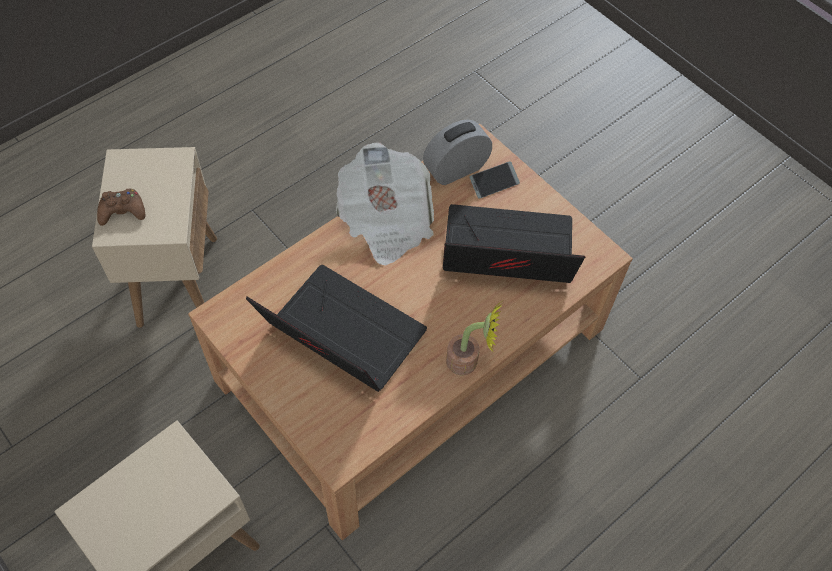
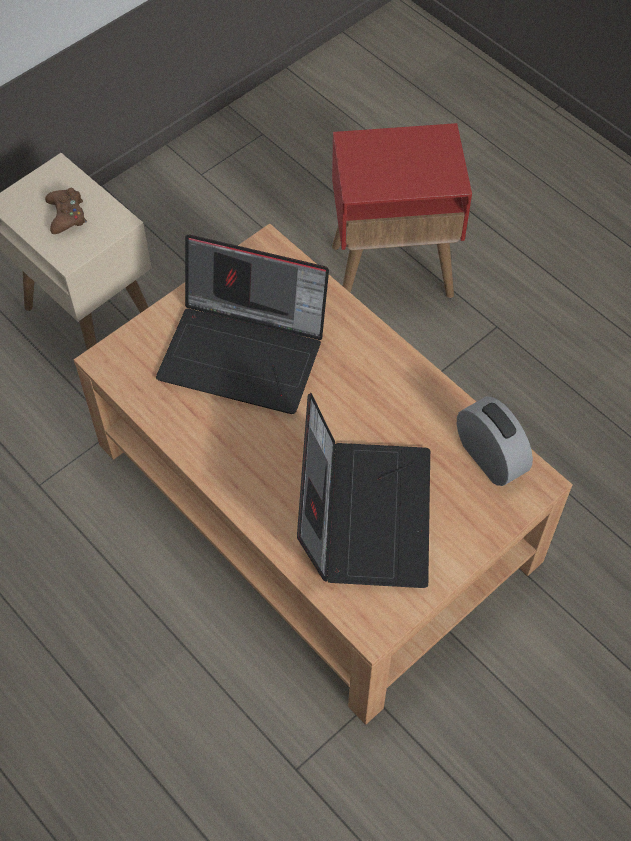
camera: 90 degrees right, 0 degrees up
beige side table [92,147,217,328] -> red side table [332,123,472,298]
brown game controller [97,189,145,226] -> brown game controller moved to [45,188,87,234]
laptop [246,265,427,392] -> laptop turned 75 degrees clockwise [156,235,329,414]
newspaper [336,142,434,266] -> none
potted plant [446,302,502,375] -> none
phone [469,161,520,199] -> none

